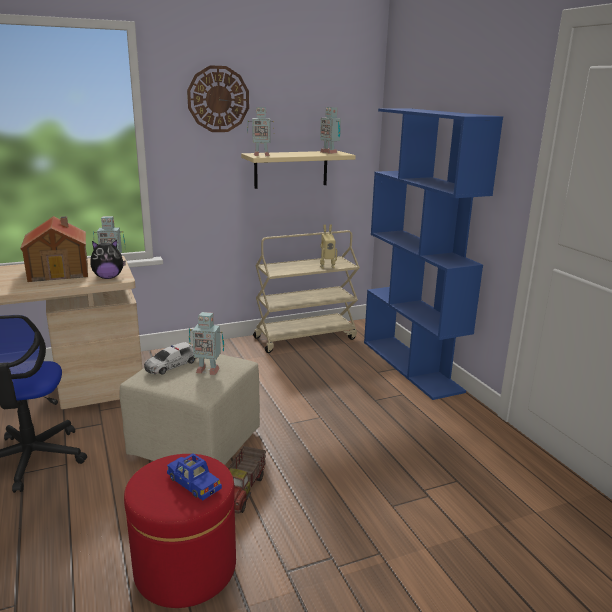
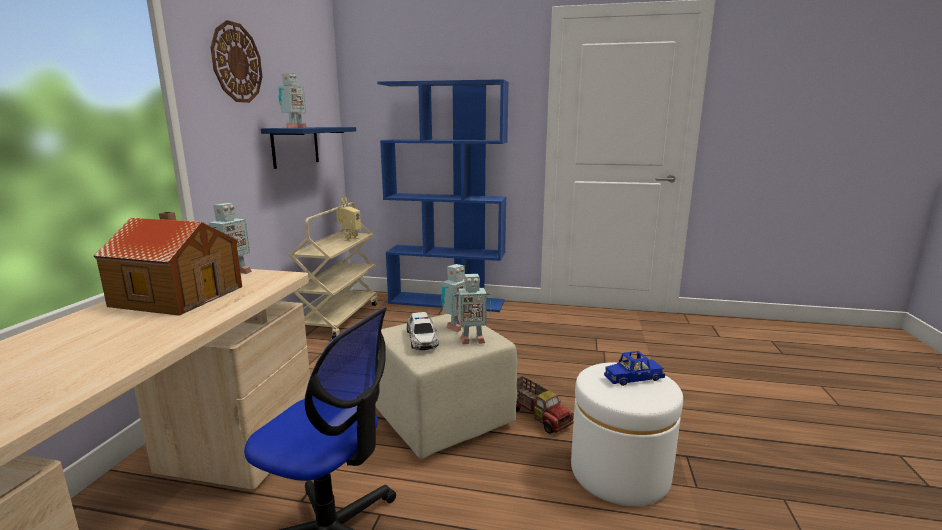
camera: 55 degrees left, 5 degrees down
plush toy [90,240,126,279] -> none
red ottoman [124,454,236,608] -> white ottoman [571,362,683,506]
beige shelf [241,151,356,189] -> blue shelf [261,127,356,169]
toy robot [320,107,341,154] -> toy robot moved to [451,274,491,344]

